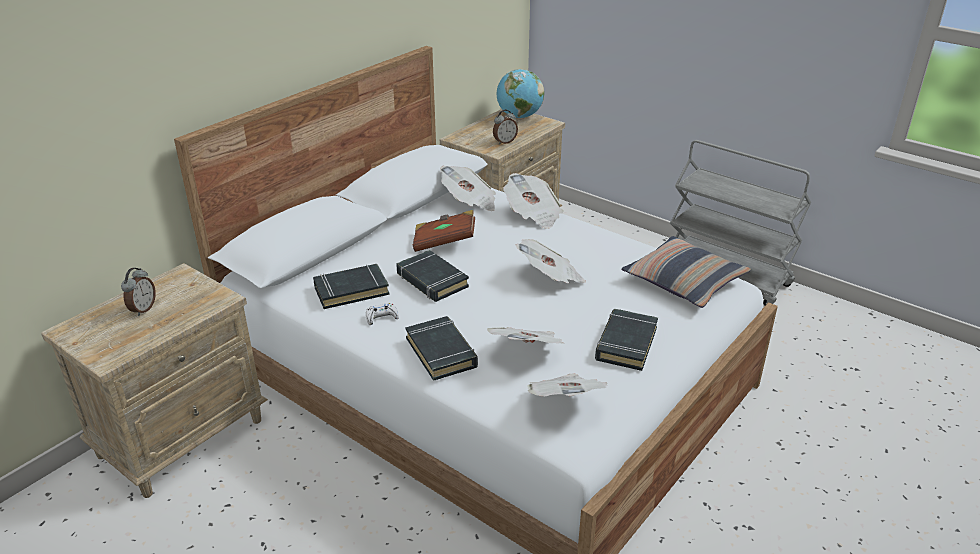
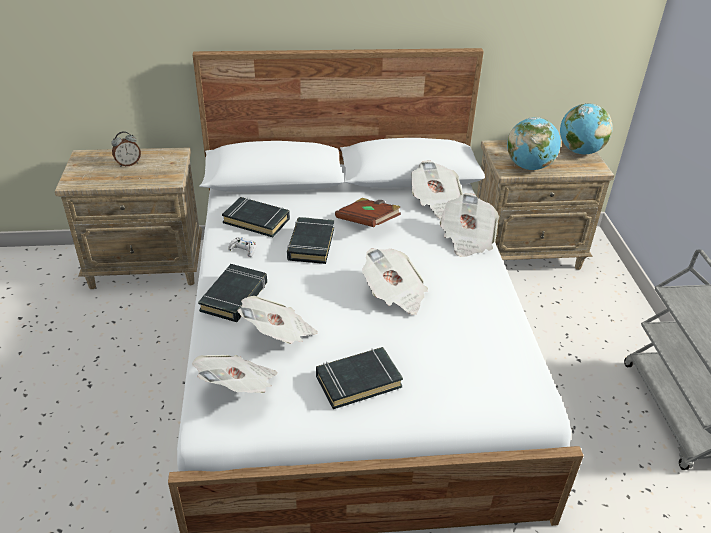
camera: 45 degrees right, 5 degrees up
alarm clock [493,110,518,145] -> globe [507,117,561,170]
pillow [621,236,751,308] -> none

